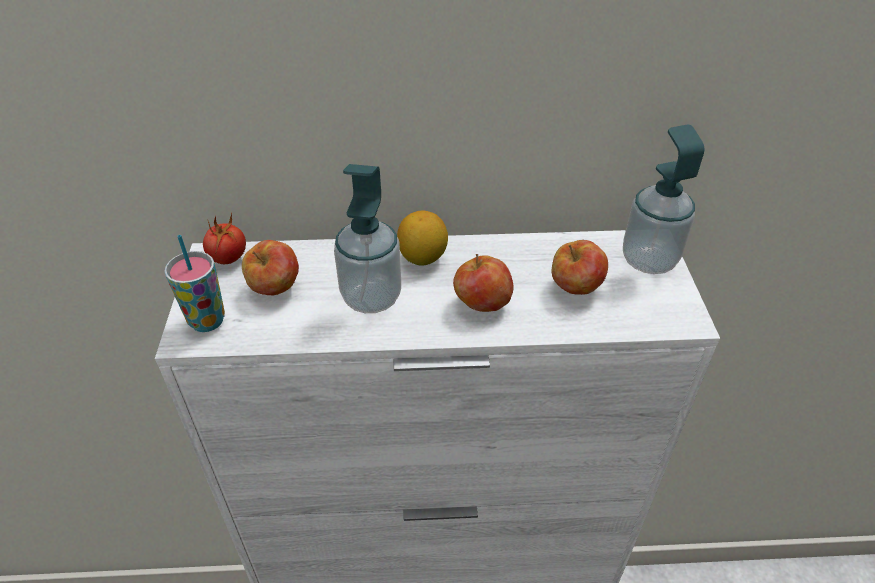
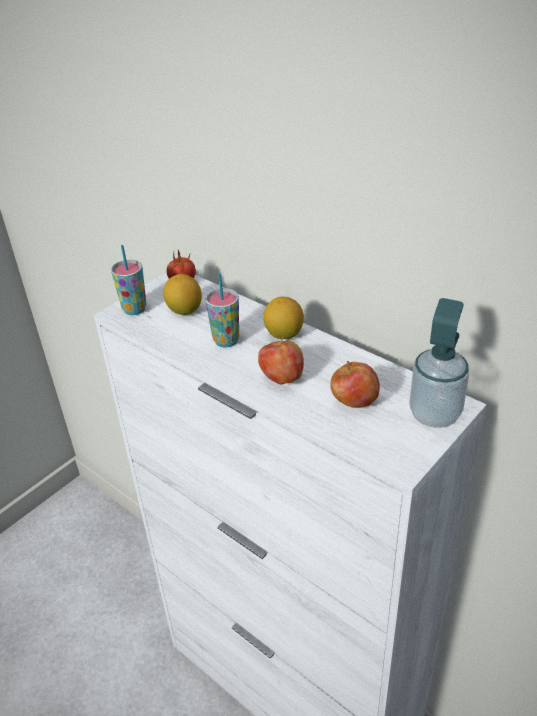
camera: 45 degrees right, 5 degrees down
apple [242,240,299,295] -> lemon [163,274,202,315]
soap dispenser [334,164,401,313] -> cup [205,273,239,348]

